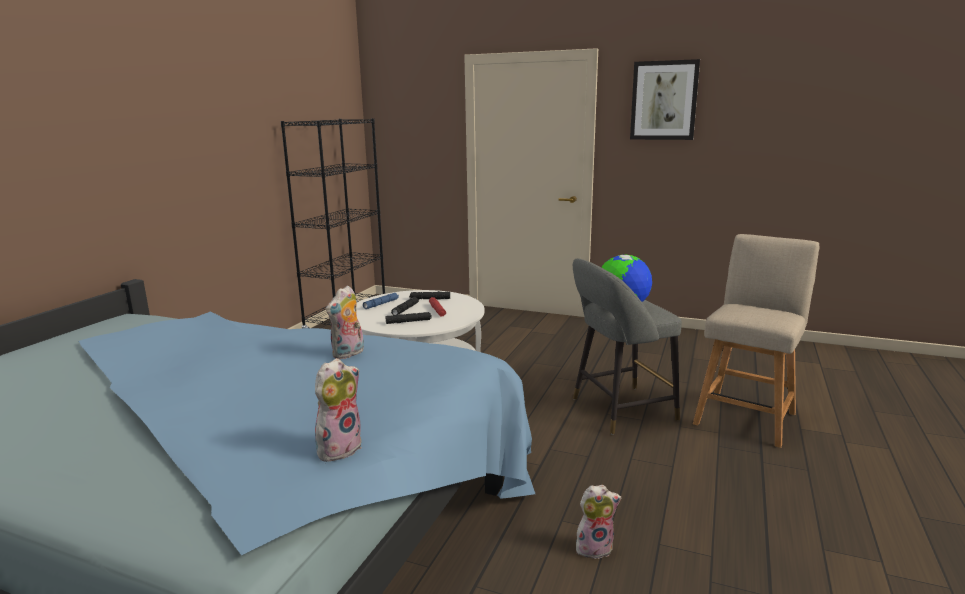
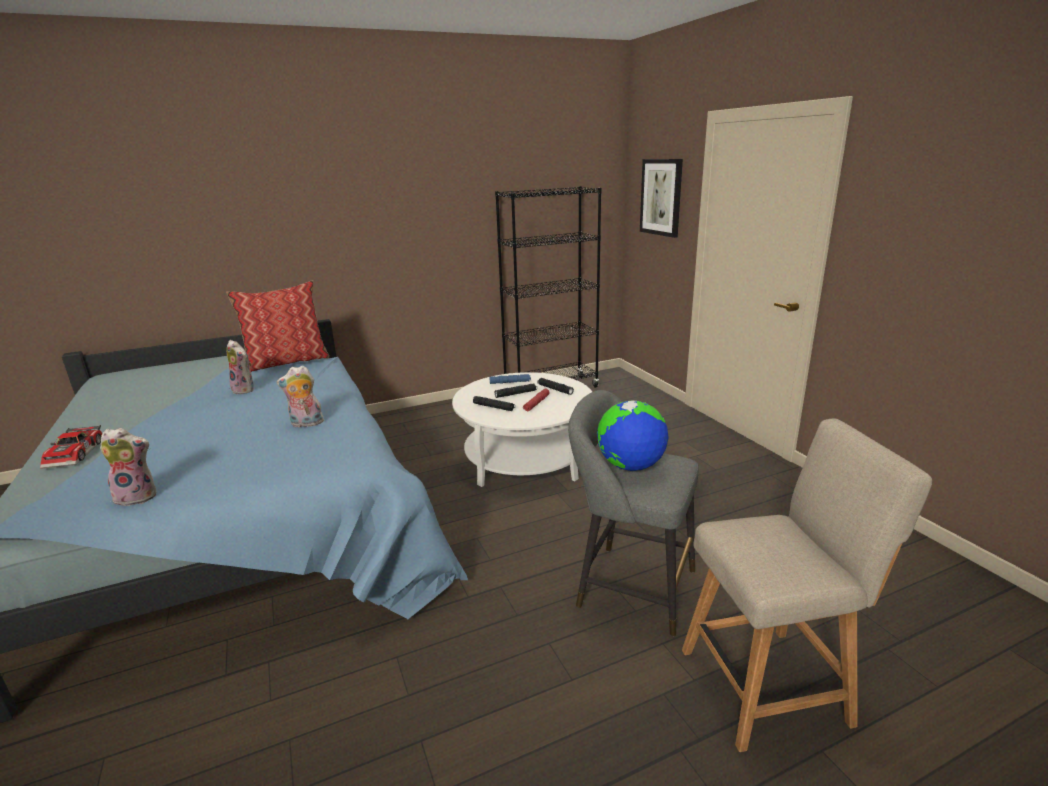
camera: 45 degrees right, 5 degrees up
plush toy [576,485,622,559] -> plush toy moved to [227,340,254,394]
picture [630,59,700,140] -> picture moved to [640,159,683,238]
none -> toy car [40,425,102,469]
none -> pillow [226,280,329,372]

